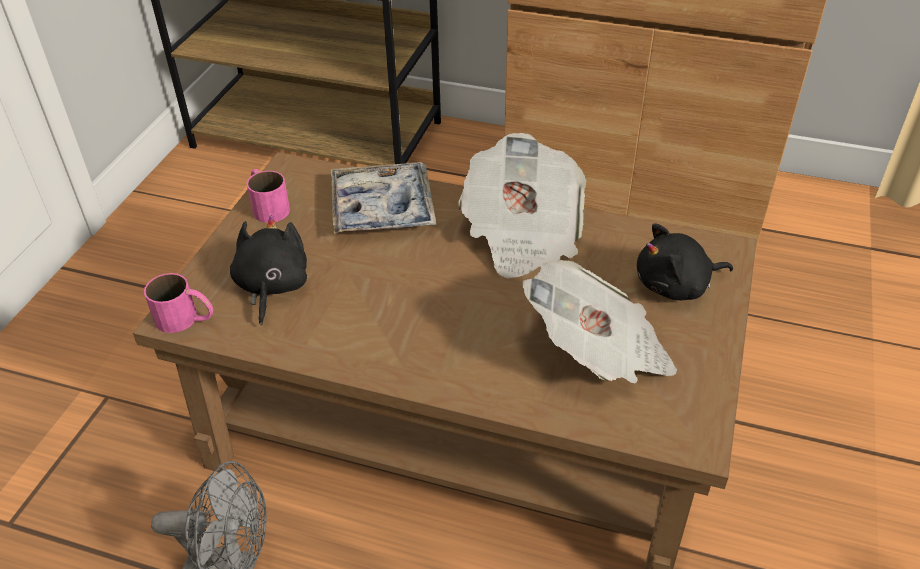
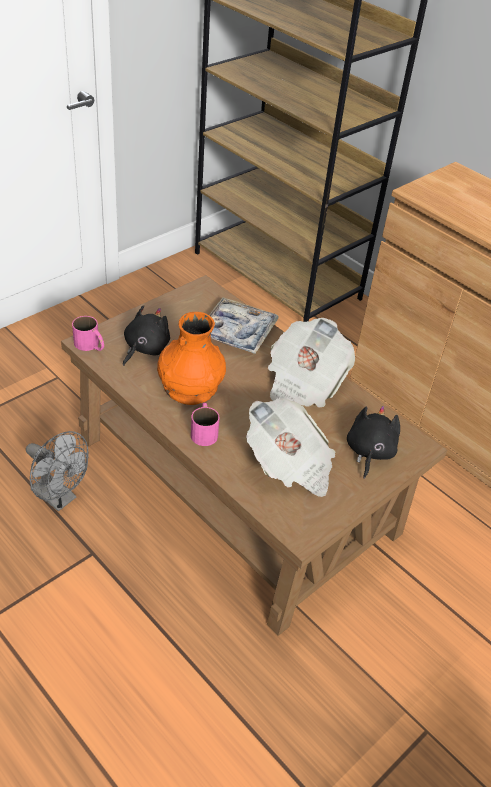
camera: 25 degrees right, 0 degrees up
pink mug [247,169,290,223] -> pink mug moved to [191,403,219,446]
black plush toy [637,223,733,300] -> black plush toy turned 90 degrees clockwise [347,406,400,479]
none -> orange vase [157,312,226,405]

